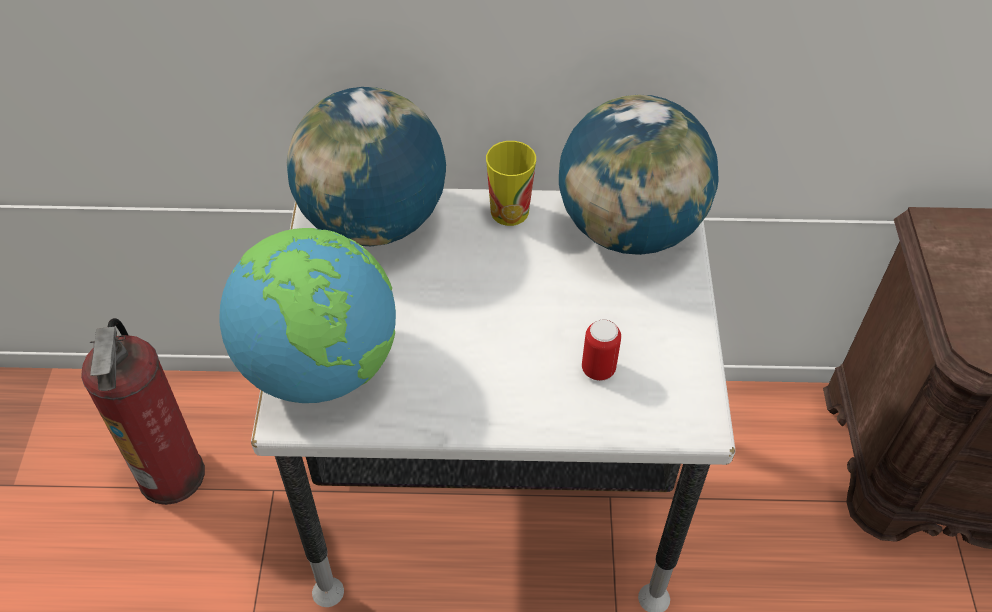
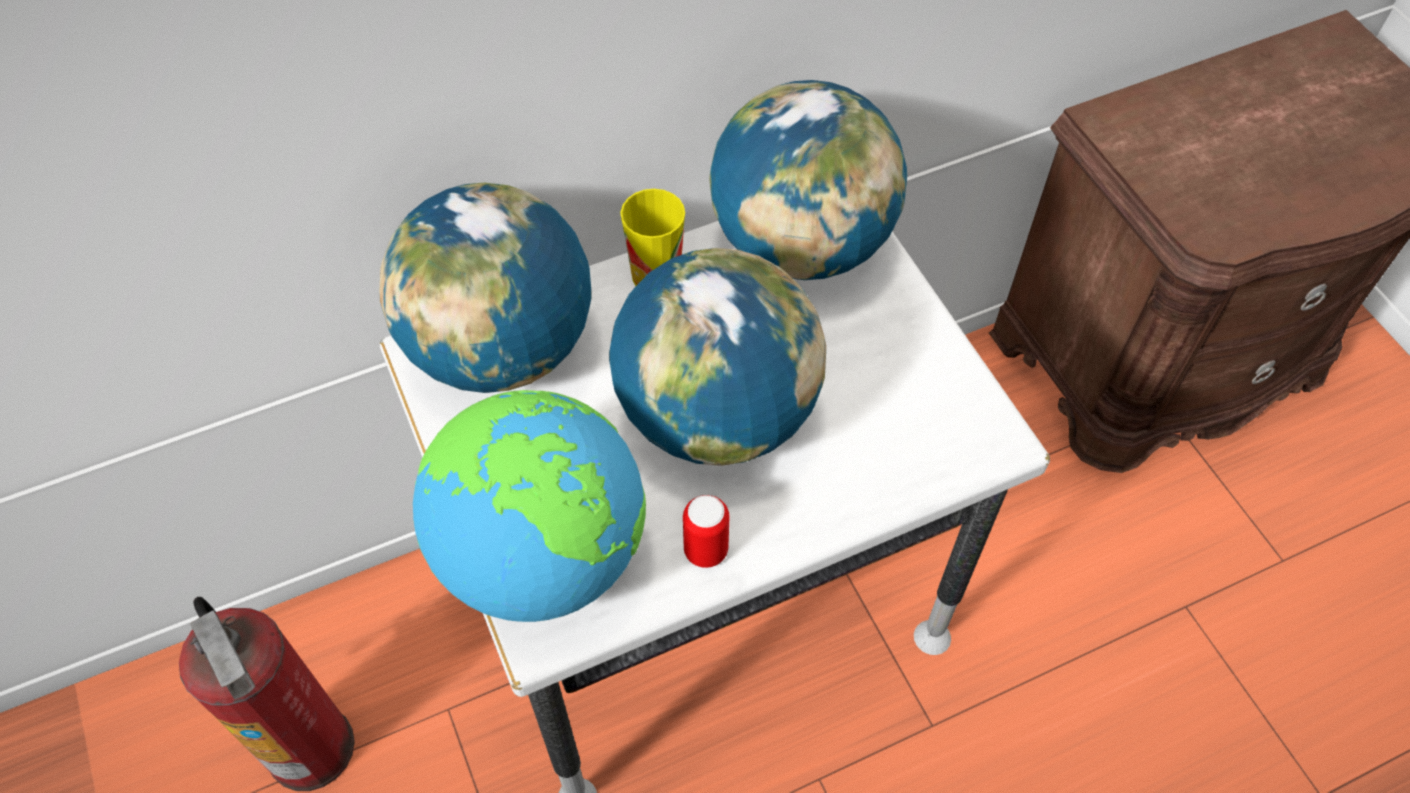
camera: 25 degrees left, 5 degrees up
can [582,320,621,381] -> can moved to [683,495,730,568]
none -> globe [609,248,826,466]

